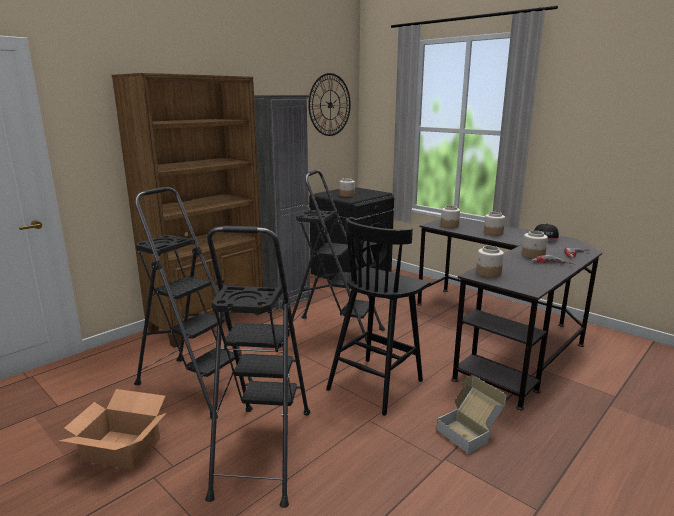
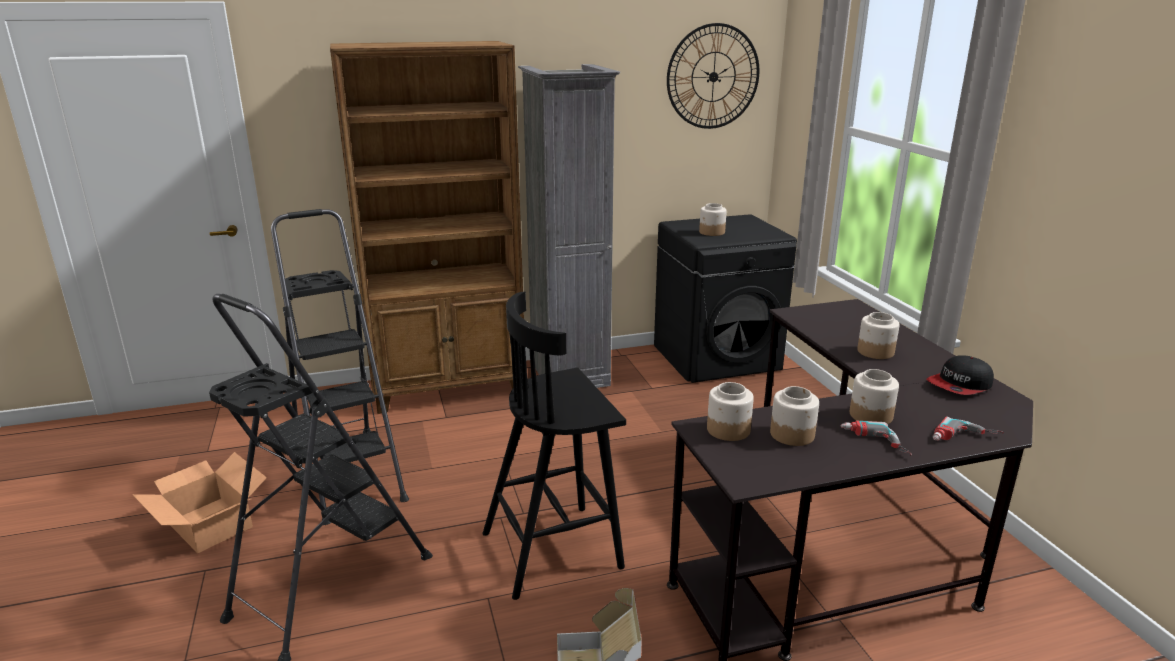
camera: 30 degrees right, 5 degrees up
step ladder [288,170,385,343] -> none
jar [441,206,460,228] -> jar moved to [770,386,819,446]

